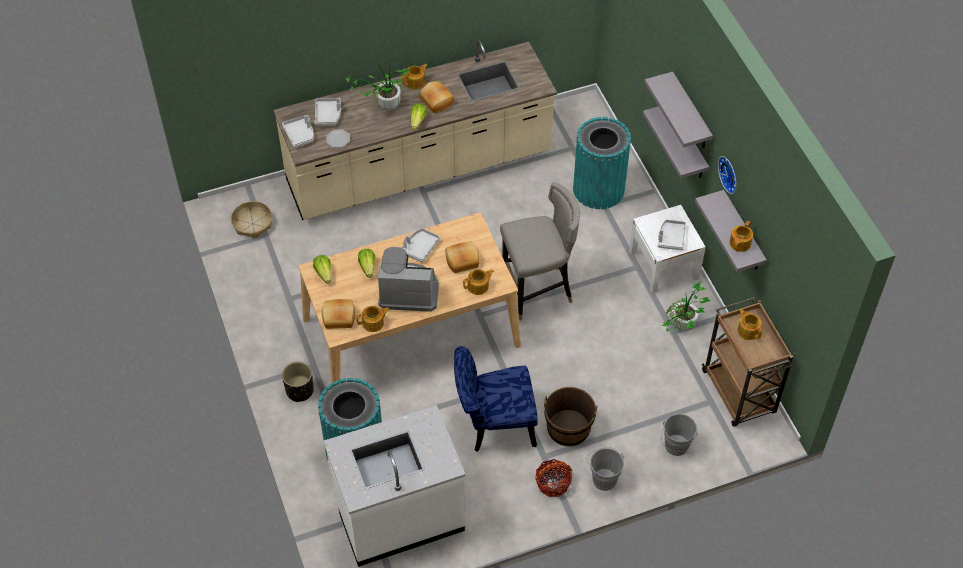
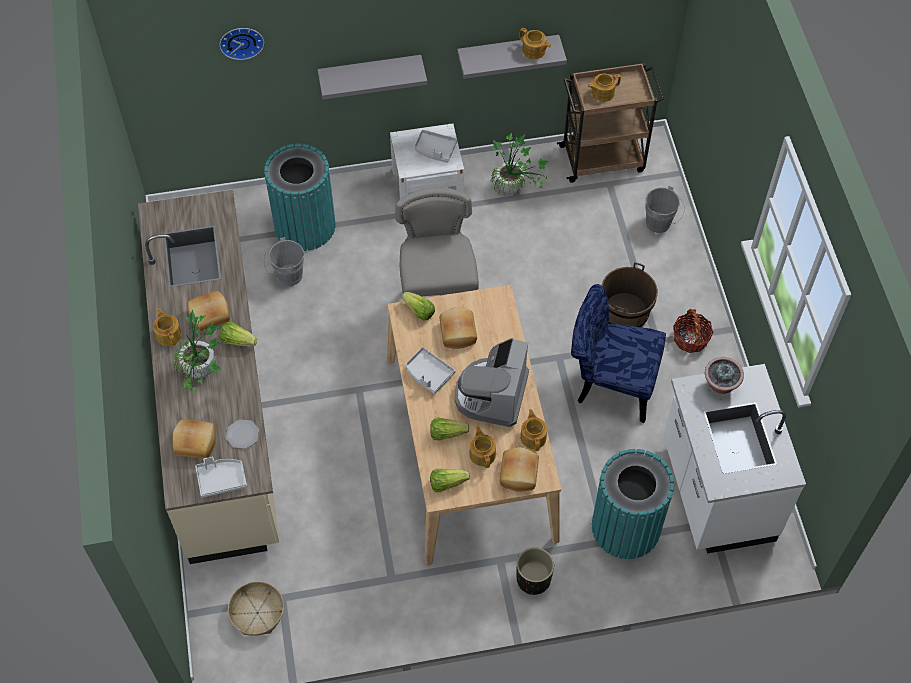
camera: 80 degrees left, 5 degrees up
grey tray [315,98,341,126] -> bread [173,419,216,459]
blue chair [454,346,538,452] -> blue chair turned 105 degrees clockwise [571,284,666,423]
teapot [463,269,494,295] -> teapot moved to [469,426,496,468]
grey bucket [587,447,624,491] -> grey bucket moved to [264,237,304,286]
grey shelf [645,72,713,148] -> none
wall clock [718,156,736,194] -> wall clock moved to [219,28,264,60]
none -> lettuce [402,292,435,321]
none -> potted plant [705,357,744,394]

